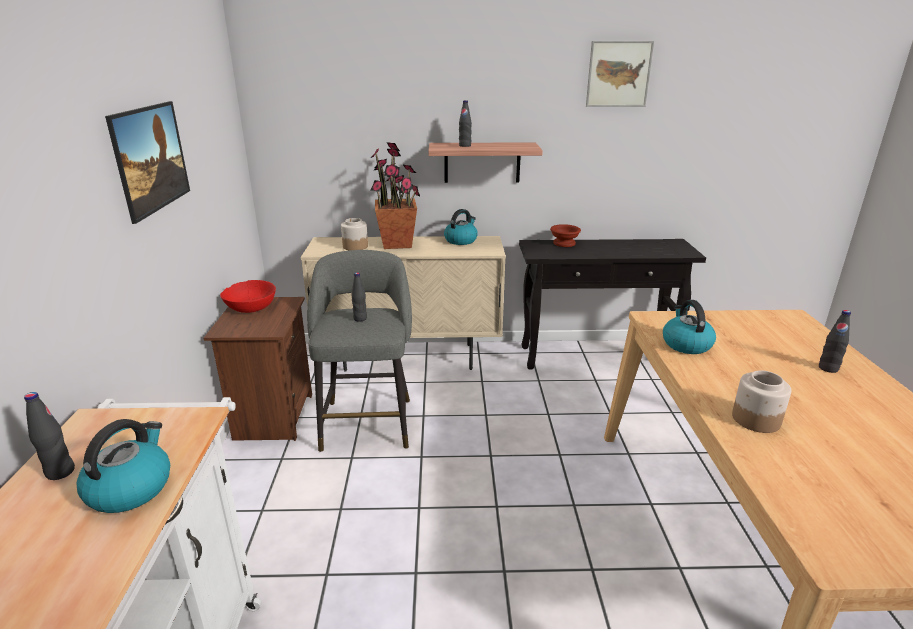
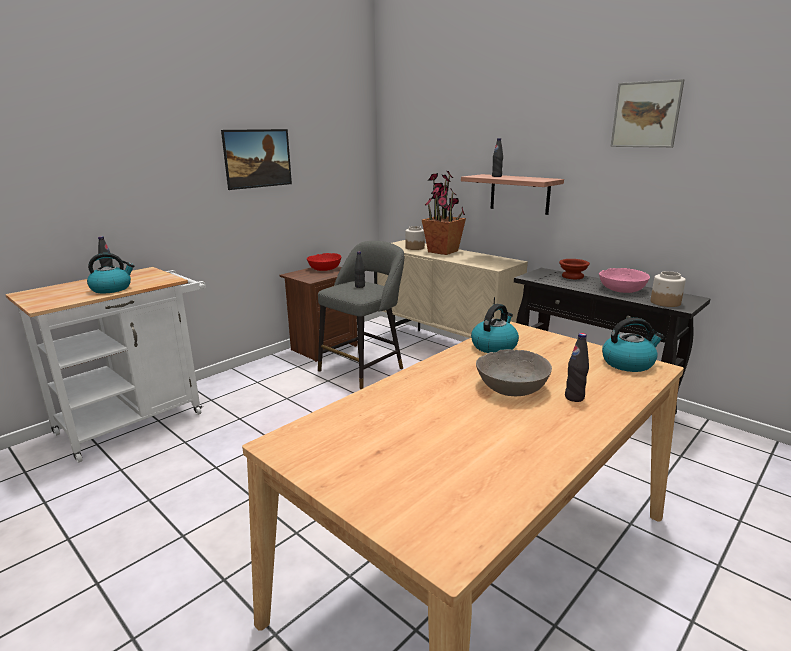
camera: 45 degrees right, 5 degrees down
kettle [444,209,478,245] -> kettle moved to [602,318,664,372]
jar [732,370,791,433] -> jar moved to [651,271,686,307]
none -> grey bowl [476,349,552,396]
none -> pink bowl [599,268,650,293]

